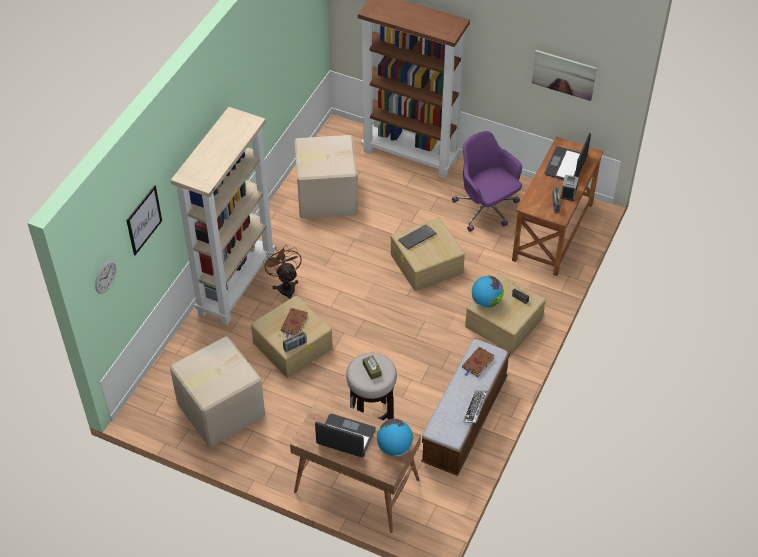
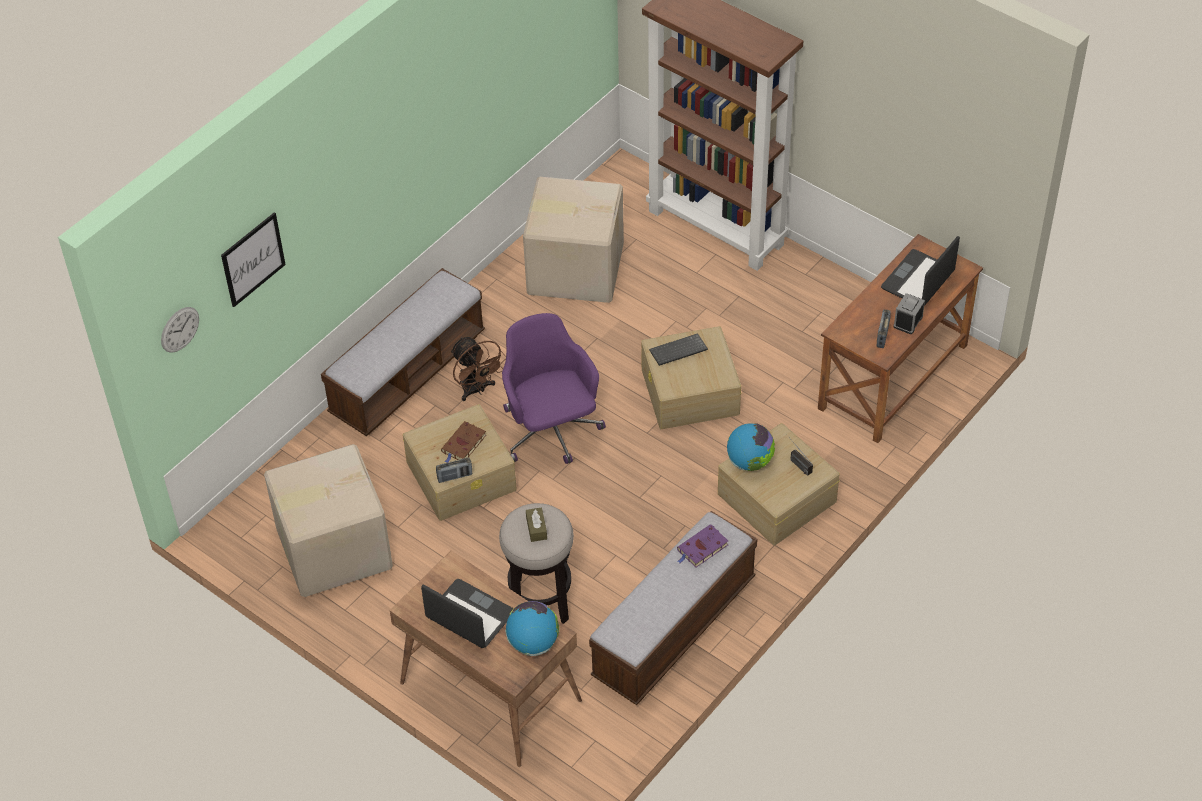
camera: 15 degrees right, 0 degrees up
beige bookcase [171,107,275,325] -> bench [321,268,485,436]
brown fan [263,244,302,299] -> brown fan turned 150 degrees clockwise [451,336,506,401]
purple office chair [452,131,522,232] -> purple office chair moved to [502,313,606,464]
brown book [462,347,495,377] -> purple book [677,524,728,568]
keyboard [463,390,488,423] -> none
picture [532,50,597,101] -> none

